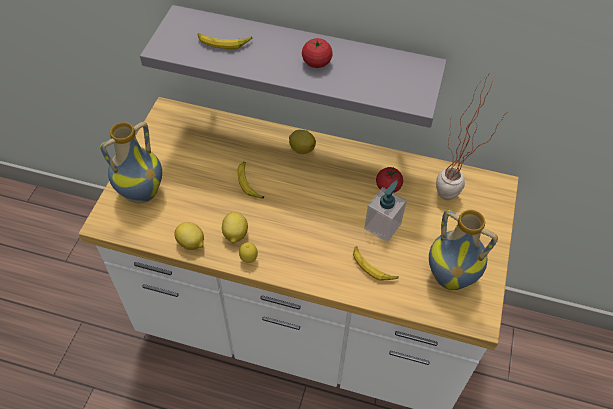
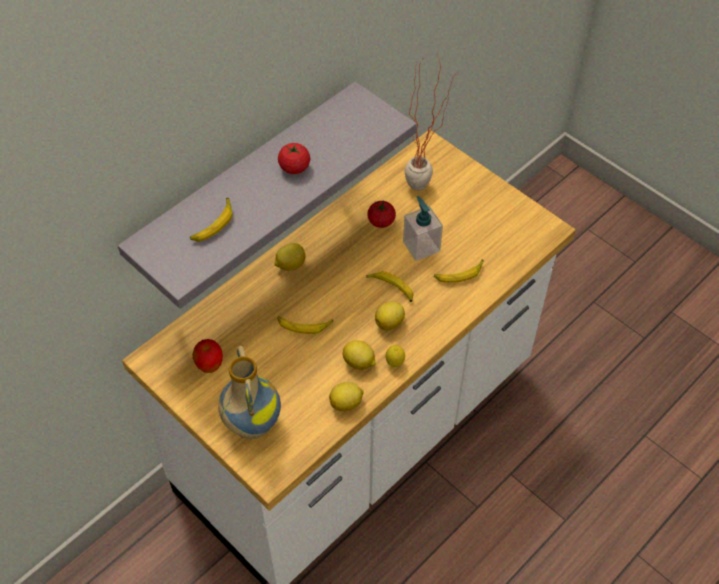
camera: 60 degrees left, 0 degrees up
vase [429,210,498,290] -> none
none -> apple [192,339,223,373]
none -> banana [366,271,414,302]
none -> lemon [375,302,405,331]

